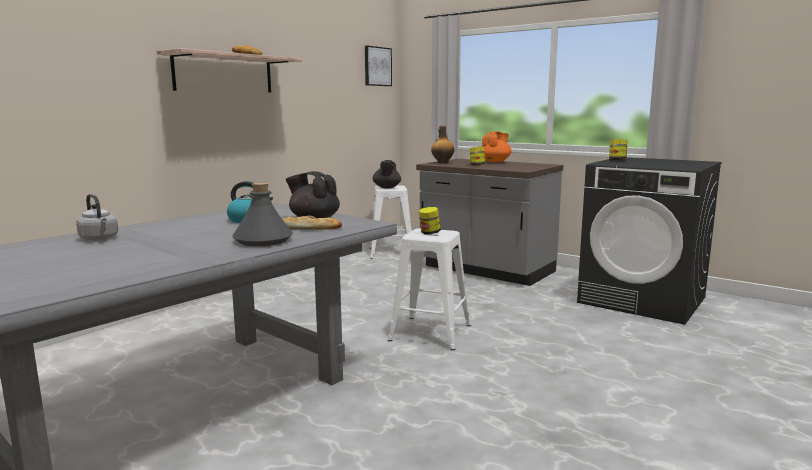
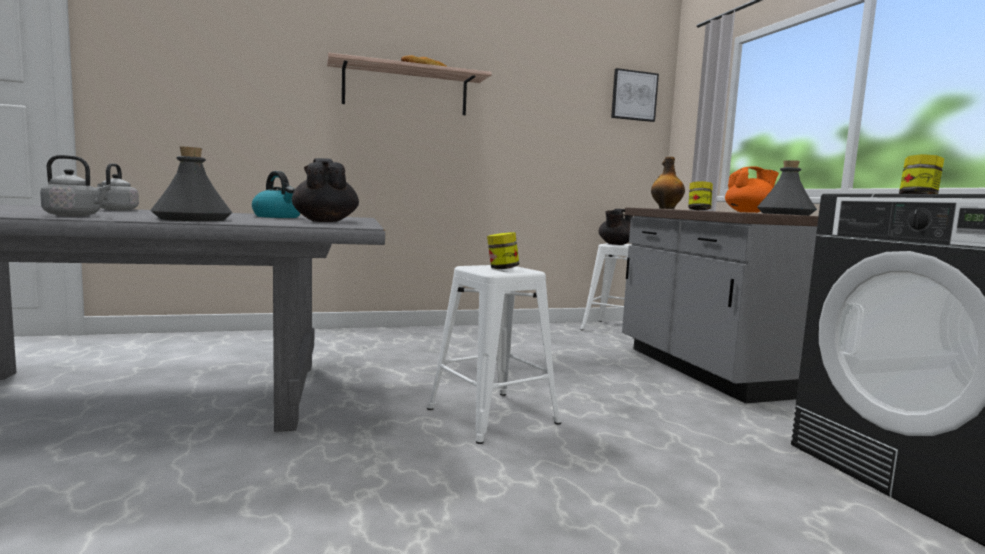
camera: 35 degrees right, 5 degrees down
bread [283,216,342,230] -> none
none -> grey kettle [40,155,111,217]
none -> grey bottle [757,160,817,215]

